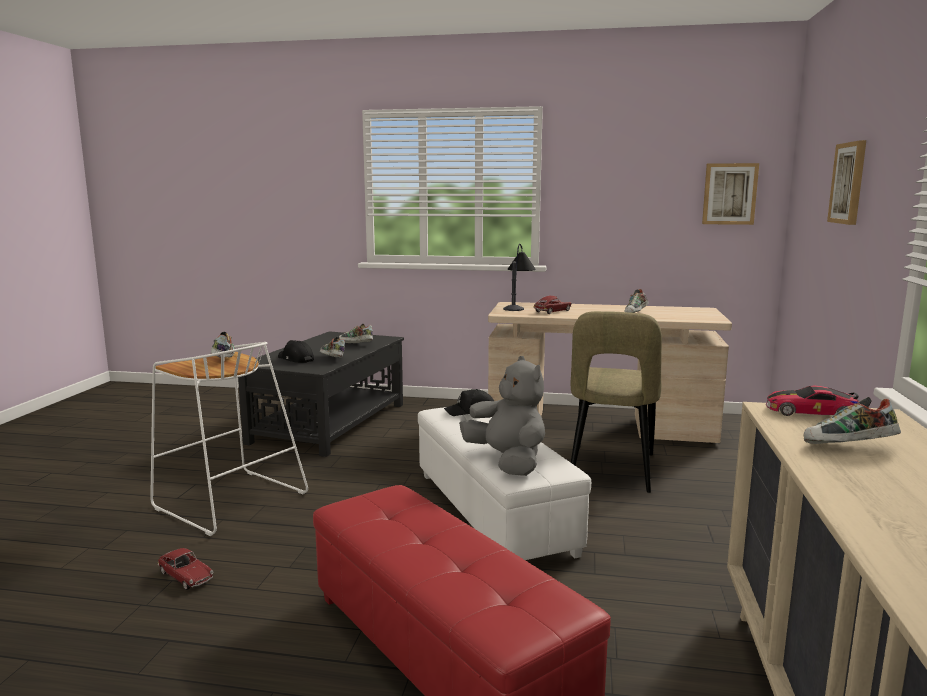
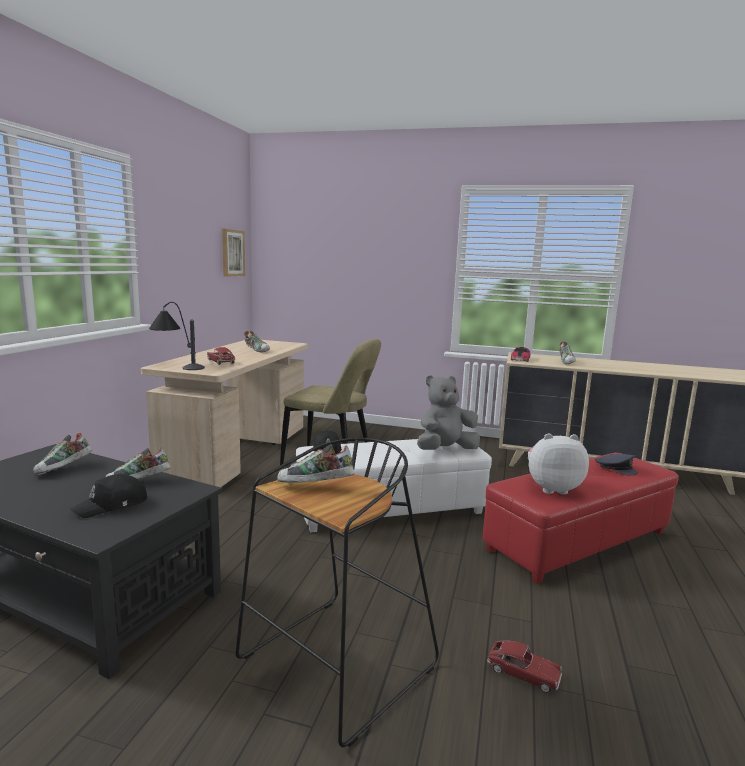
camera: 85 degrees left, 0 degrees up
white stool [150,342,308,536] -> black stool [236,438,439,747]
toy car [158,548,214,590] -> toy car turned 75 degrees clockwise [487,641,562,693]
picture [827,140,866,225] -> none
none -> plush toy [528,433,589,494]
none -> grey cap [595,454,638,475]

